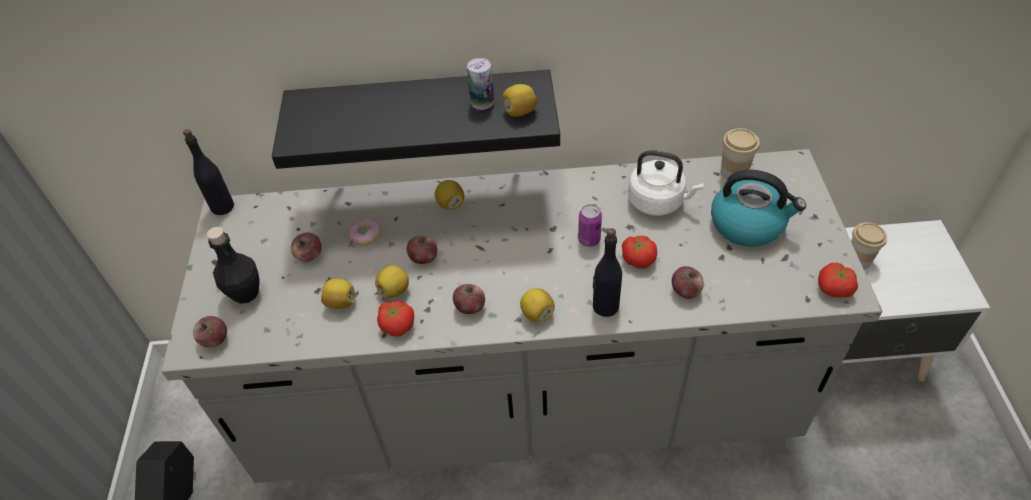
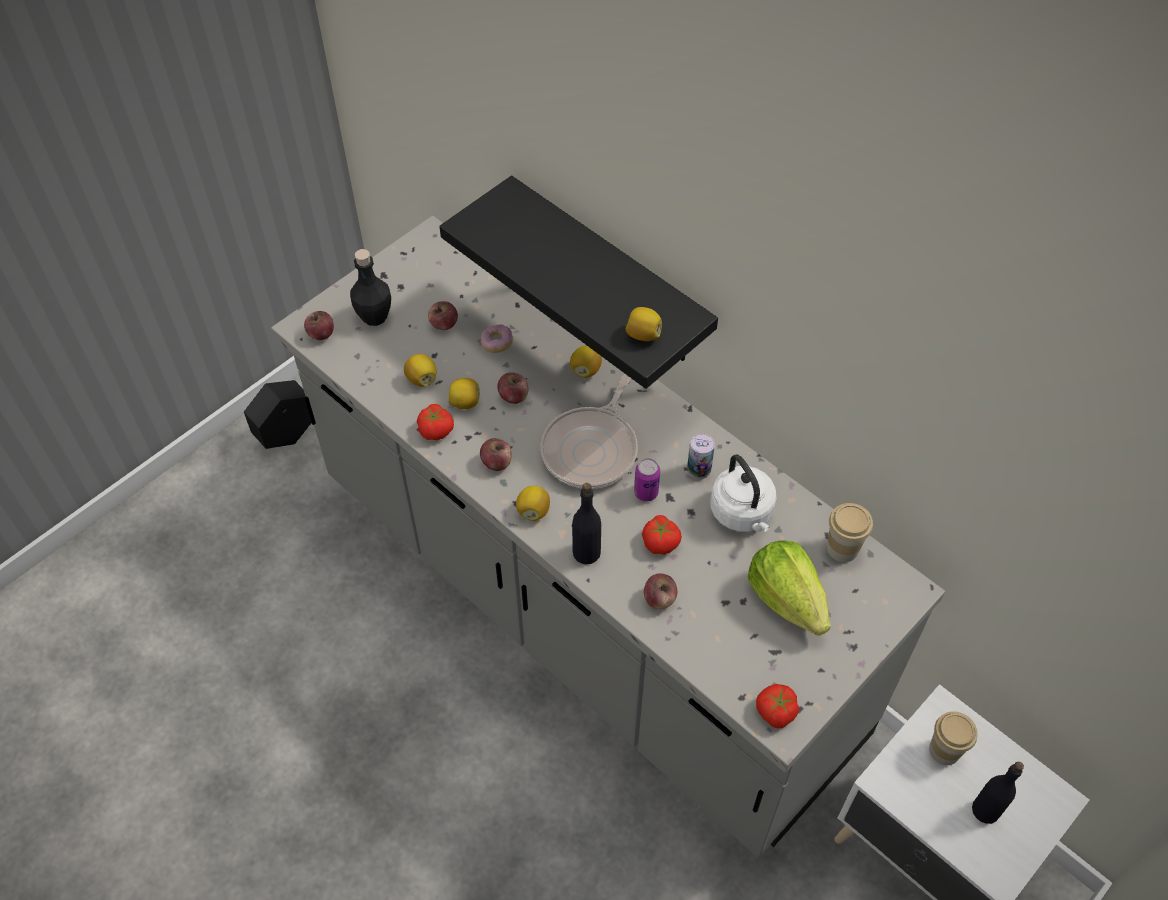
camera: 45 degrees right, 5 degrees up
black bottle [183,129,234,215] -> black bottle moved to [972,762,1024,824]
can [467,58,494,110] -> can moved to [687,434,715,480]
kettle [711,170,806,247] -> lettuce [748,541,831,636]
none -> frying pan [541,374,638,489]

